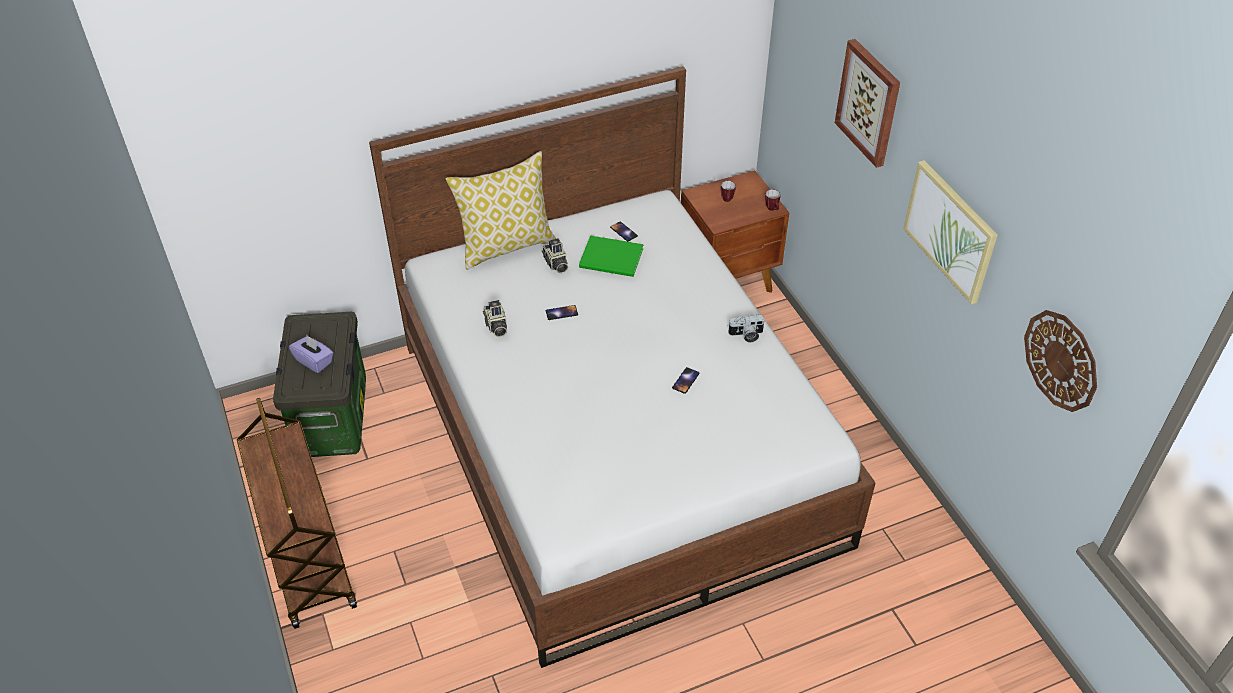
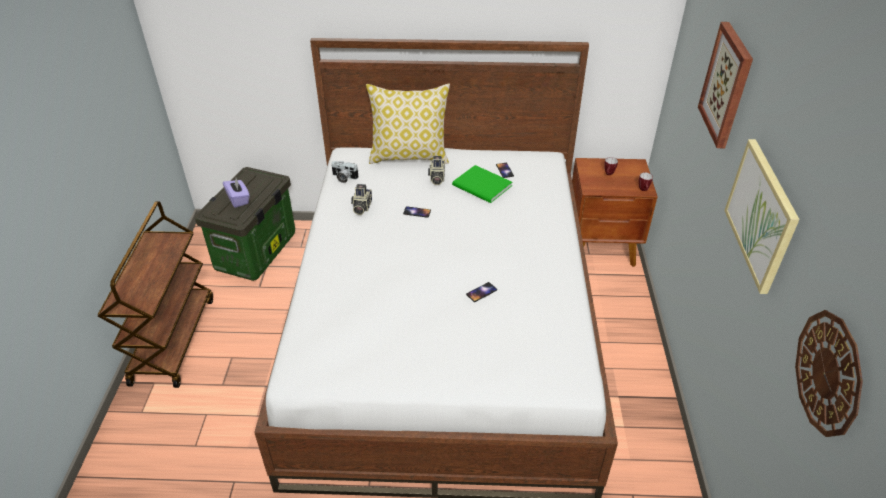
camera: 25 degrees right, 5 degrees down
camera [728,315,765,342] -> camera moved to [331,161,358,183]

